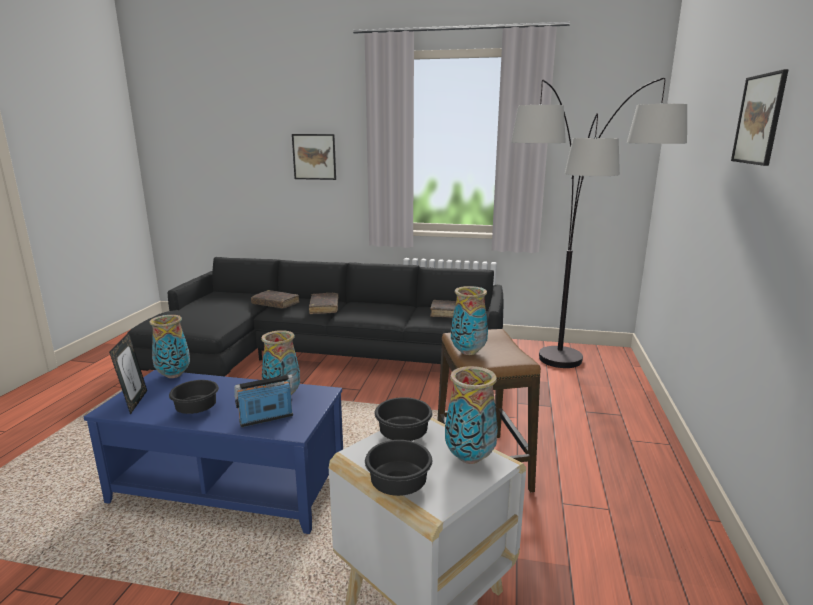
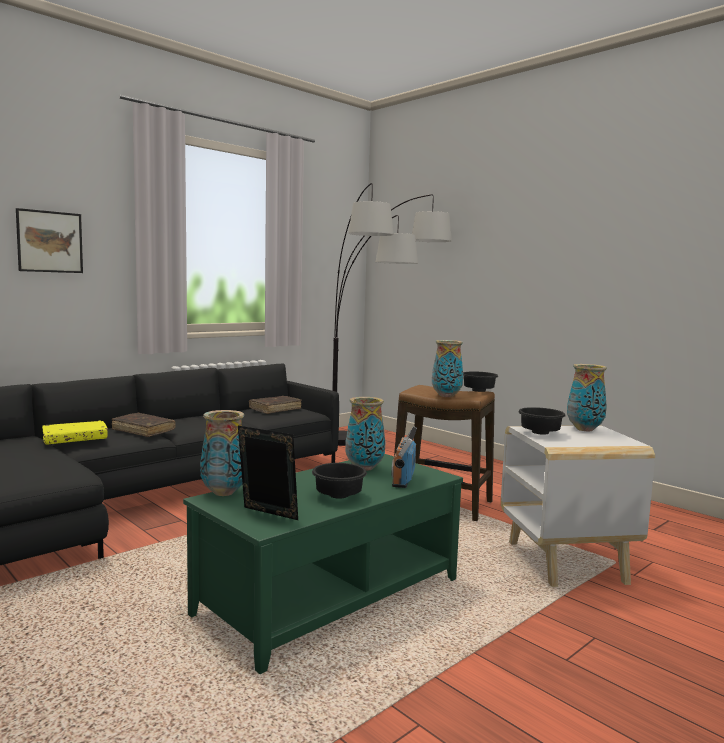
camera: 55 degrees left, 10 degrees down
blue coffee table [84,370,343,534] -> green coffee table [183,454,463,674]
brown book [251,290,299,308] -> yellow book [42,421,108,445]
black bowl [365,440,432,496] -> black bowl moved to [463,372,498,392]
picture [731,69,789,166] -> none

